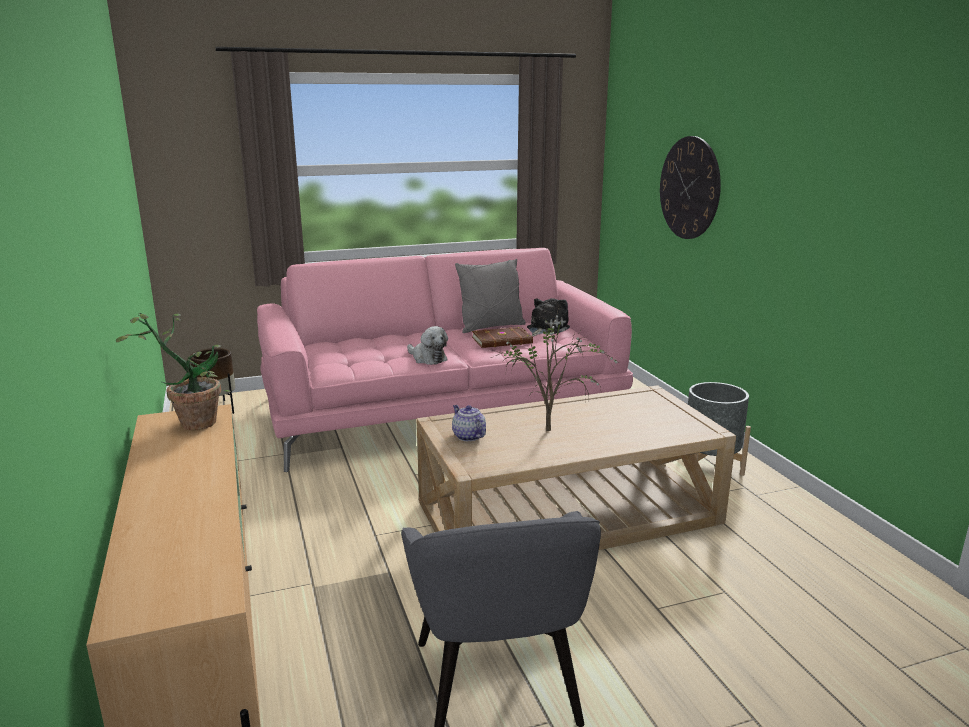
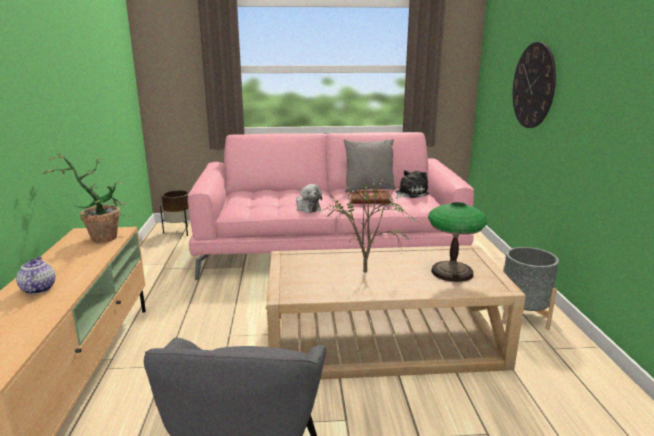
camera: 15 degrees right, 0 degrees up
teapot [452,405,486,441] -> teapot moved to [16,257,55,294]
none -> table lamp [428,202,487,282]

